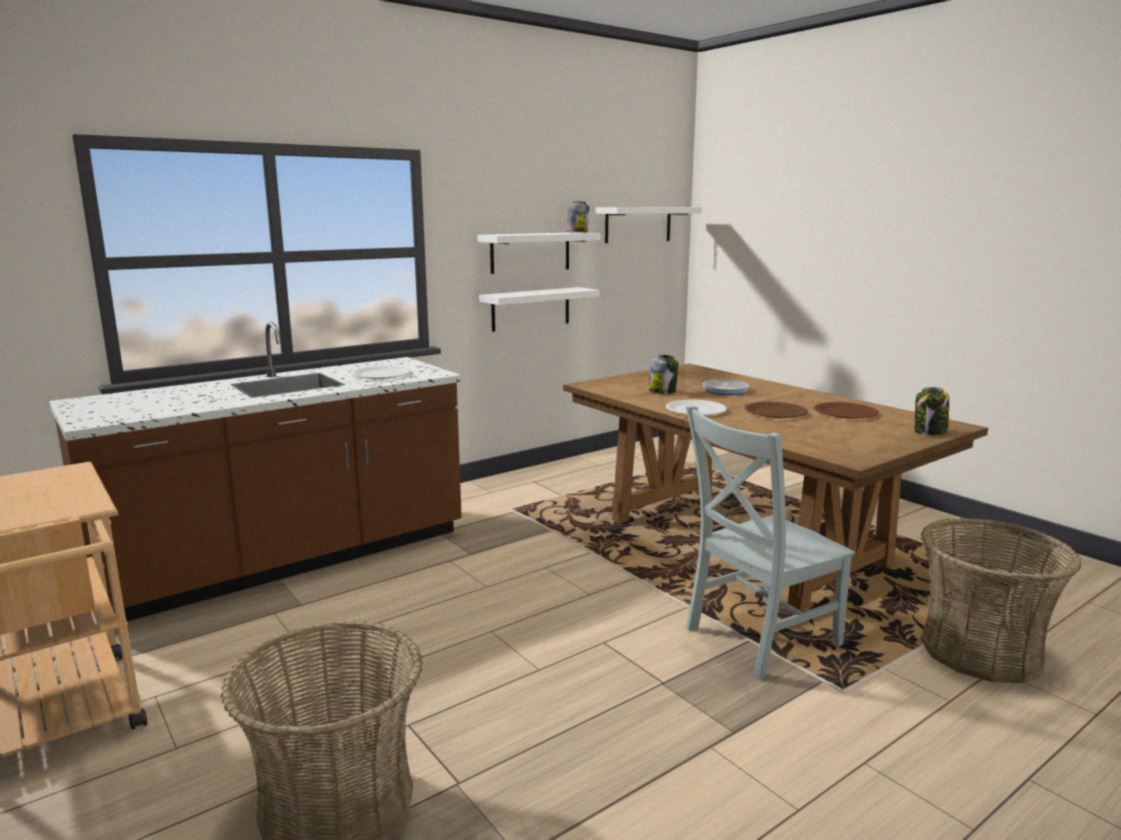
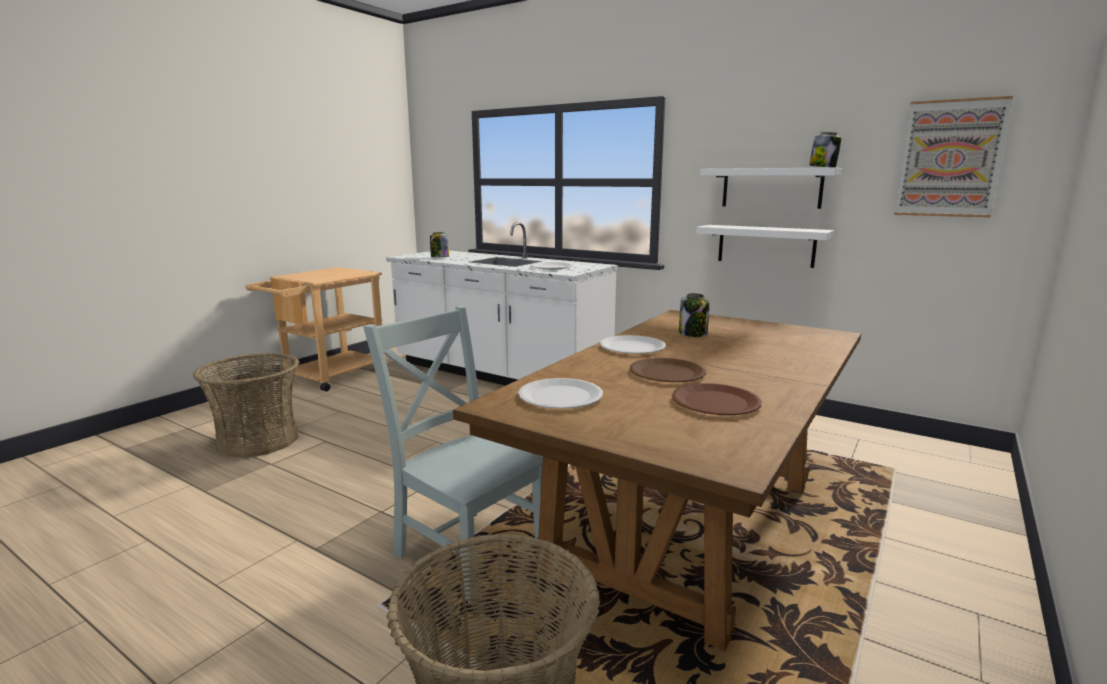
camera: 70 degrees right, 0 degrees up
brown counter [49,322,462,622] -> white counter [386,222,618,386]
white shelf [595,207,702,243] -> picture [894,96,1013,218]
frying pan [690,379,749,395] -> none
jar [915,387,949,436] -> jar moved to [430,232,449,257]
none -> white plate [518,378,603,409]

